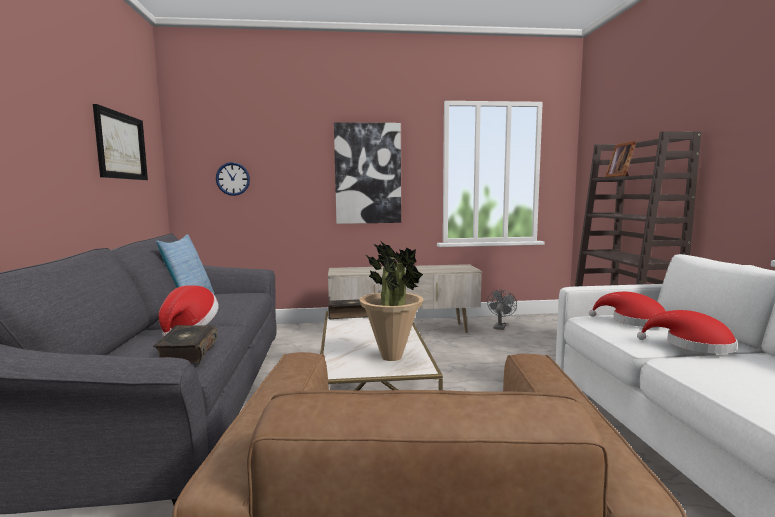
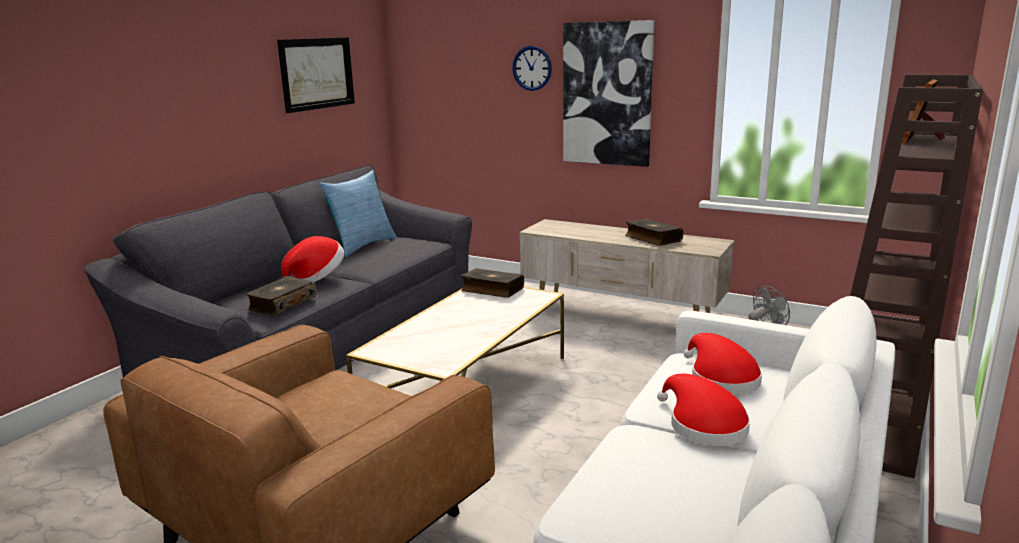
camera: 35 degrees right, 10 degrees up
wall clock [216,162,250,196] -> wall clock moved to [512,46,552,91]
potted plant [359,241,423,361] -> none
none -> book [625,219,683,246]

